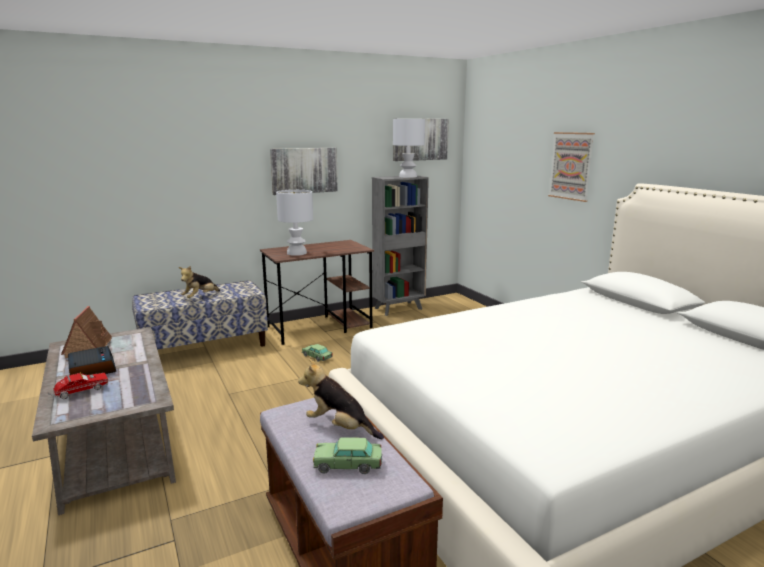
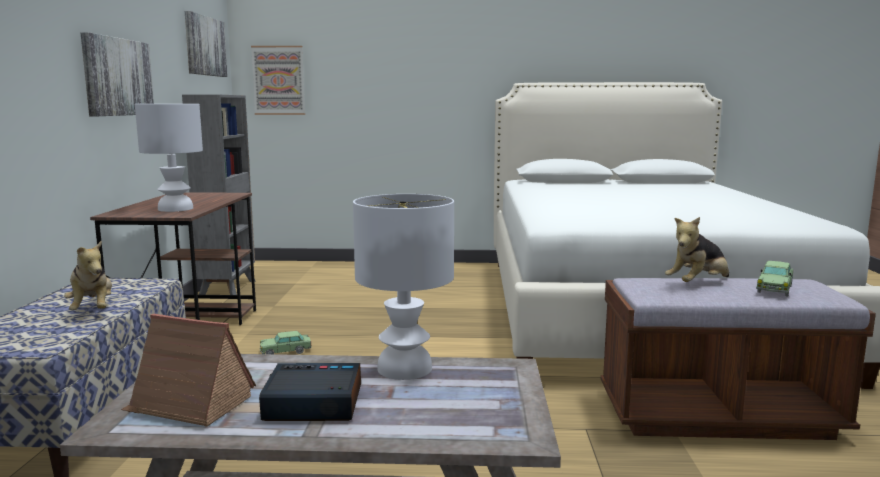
camera: 60 degrees left, 5 degrees down
toy truck [47,372,109,399] -> none
white table lamp [393,119,425,178] -> white table lamp moved to [353,194,454,380]
picture [548,132,595,202] -> picture moved to [251,46,305,115]

